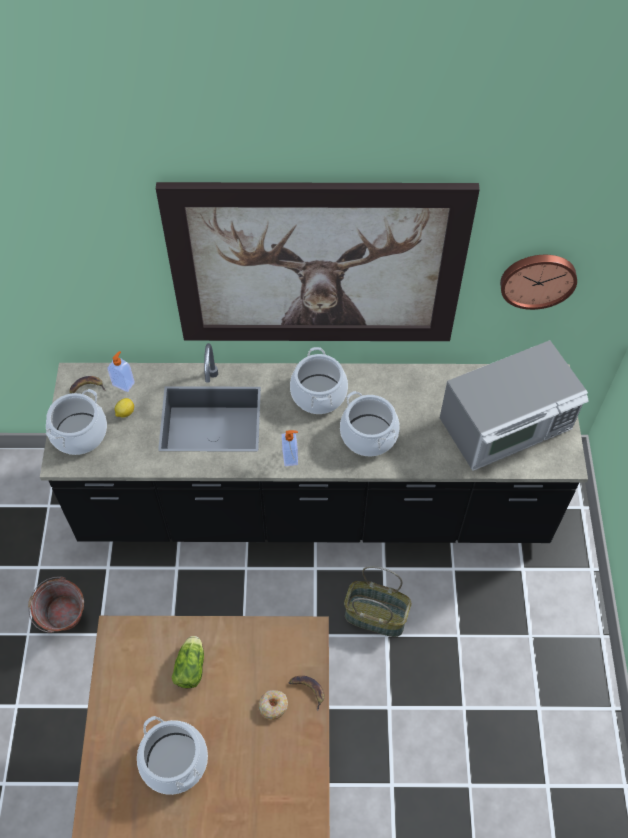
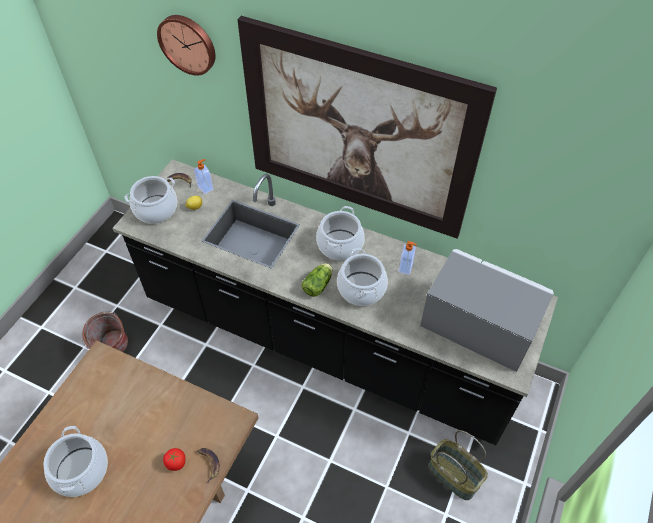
camera: 25 degrees right, 5 degrees down
lettuce [172,636,204,688] -> lettuce moved to [301,263,333,297]
donut [258,690,288,720] -> tomato [163,448,185,471]
soap dispenser [282,430,298,466] -> soap dispenser moved to [399,241,417,275]
basket [344,566,411,637] -> basket moved to [428,430,488,500]
microwave [440,340,589,471] -> microwave turned 150 degrees counterclockwise [420,249,554,372]
wall clock [500,255,577,310] -> wall clock moved to [157,15,216,76]

